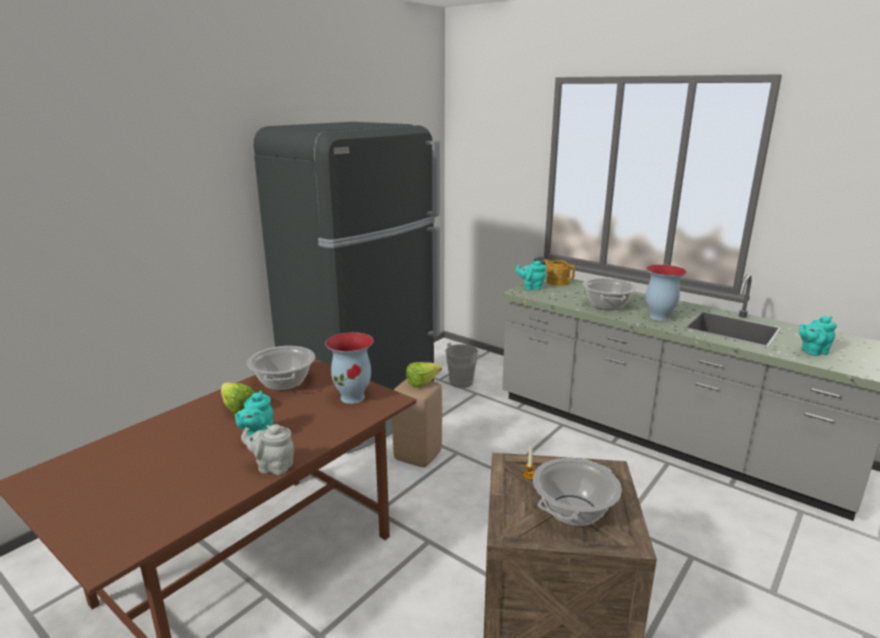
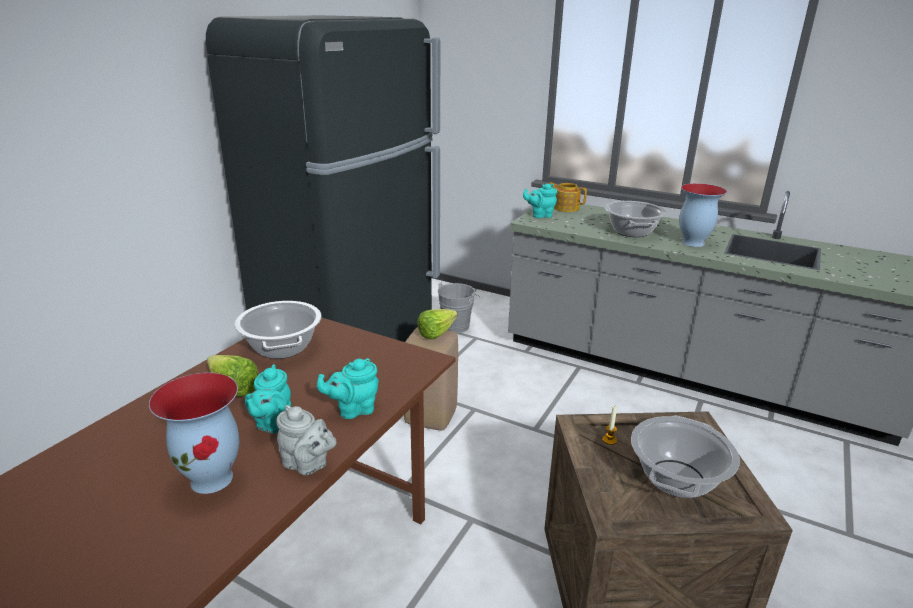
camera: 10 degrees left, 5 degrees up
grey teapot [241,424,294,475] -> grey teapot turned 150 degrees counterclockwise [276,405,337,475]
vase [325,332,374,404] -> vase moved to [149,373,239,494]
turquoise teapot [799,316,837,356] -> turquoise teapot moved to [317,358,379,419]

